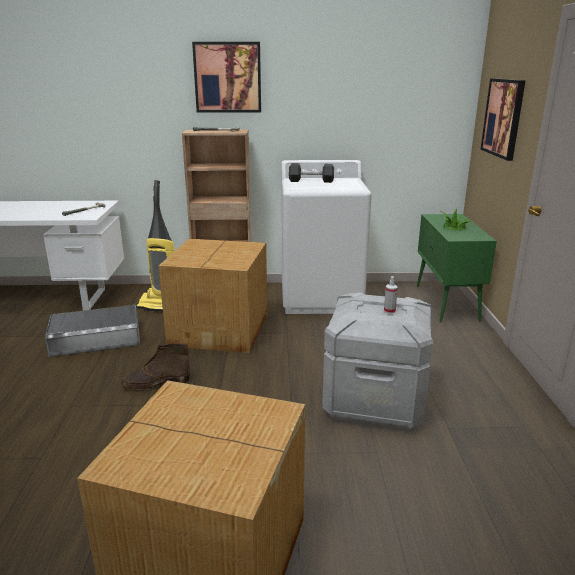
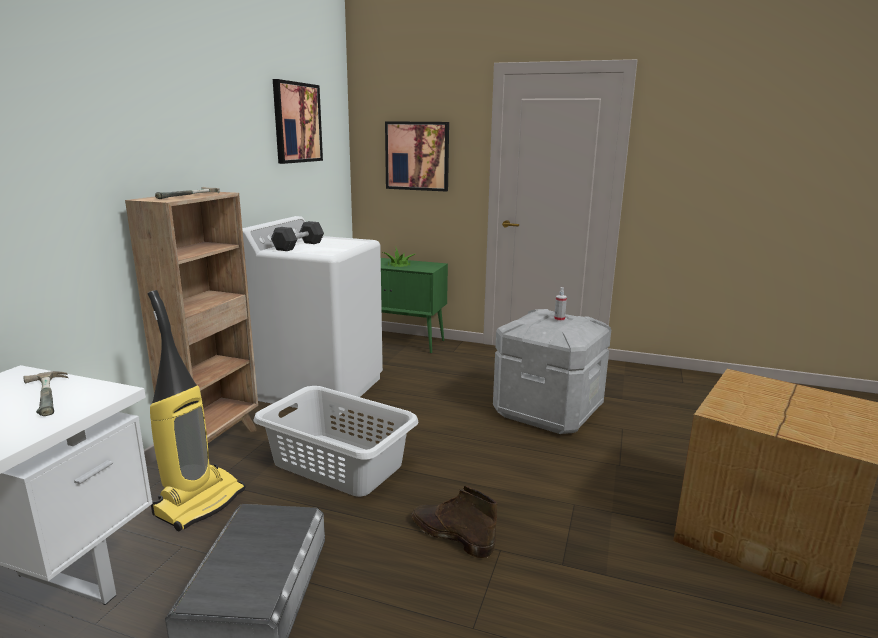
camera: 70 degrees left, 5 degrees down
brown boot [121,344,190,390] -> brown boot turned 120 degrees clockwise [411,486,497,558]
cardboard box [158,239,267,353] -> grey laundry basket [253,386,418,497]
picture [192,42,261,113] -> picture moved to [273,79,323,164]

